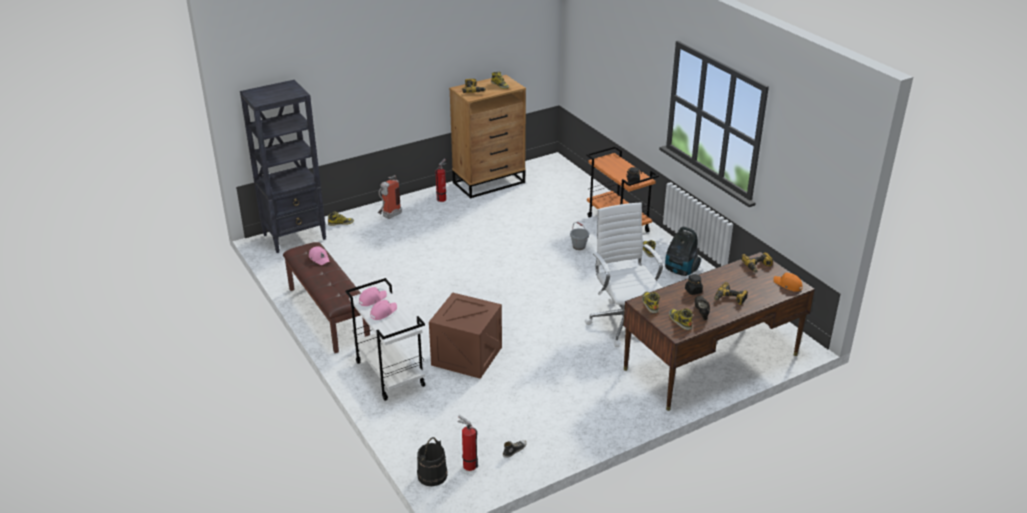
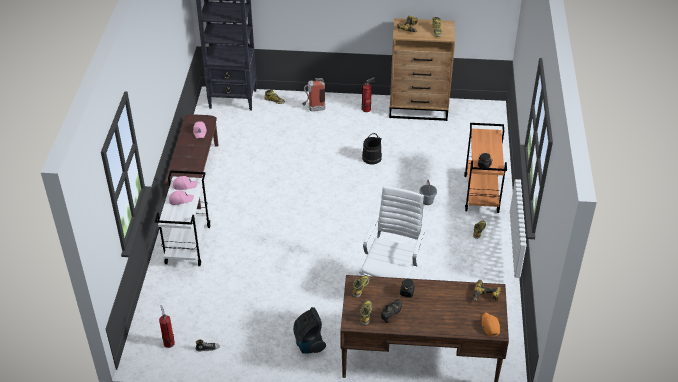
camera: 35 degrees right, 10 degrees up
black bucket [417,437,448,486] -> black bucket moved to [362,133,382,164]
crate [429,293,502,379] -> none
vacuum cleaner [665,227,701,276] -> vacuum cleaner moved to [293,307,326,354]
power drill [714,282,748,305] -> none

